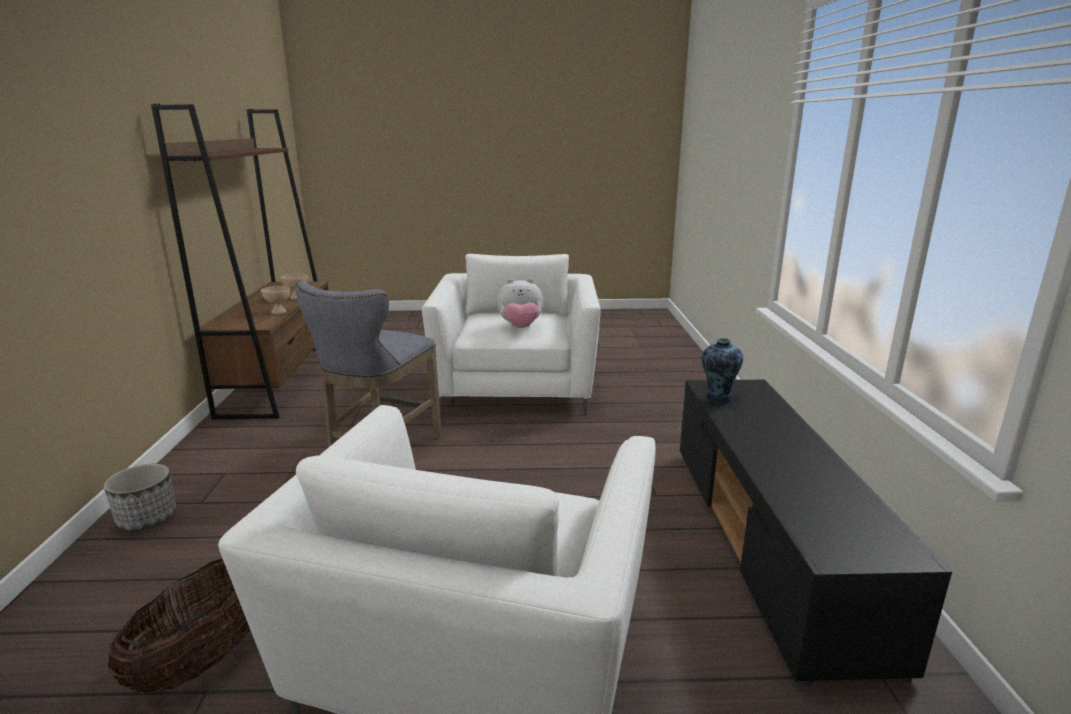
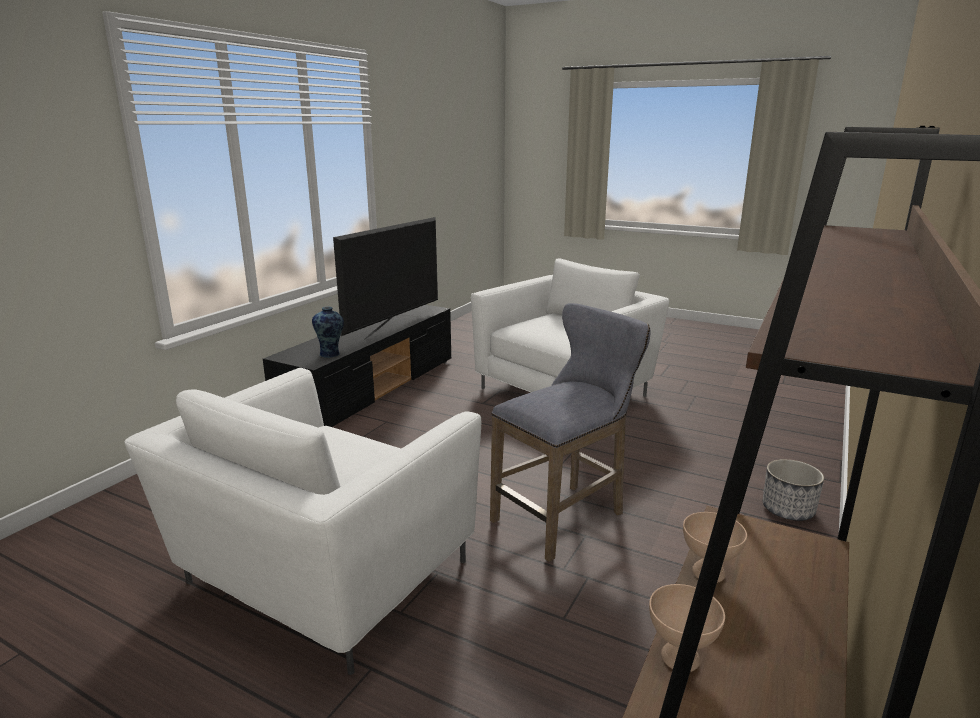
camera: 150 degrees left, 0 degrees up
basket [108,559,250,693] -> none
plush toy [497,278,543,328] -> none
none -> television [333,217,438,340]

